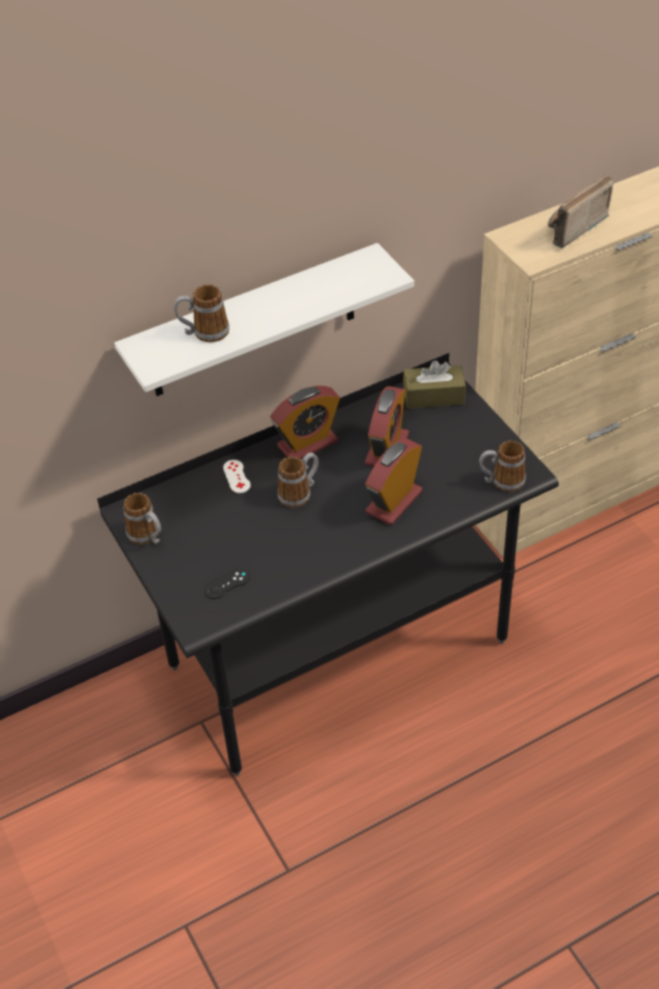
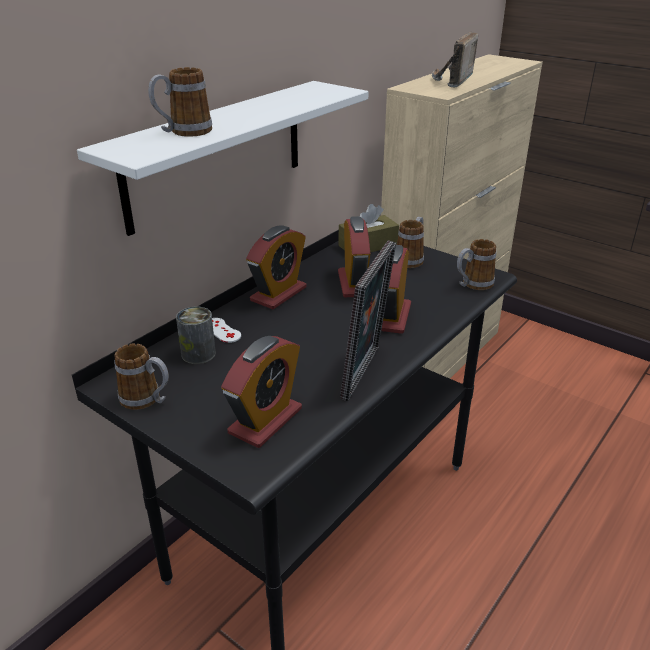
camera: 25 degrees left, 15 degrees down
black game controller [204,568,250,599] -> alarm clock [221,336,302,448]
mug [278,453,318,508] -> mug moved to [397,217,424,268]
none -> can [176,307,216,364]
none -> picture frame [340,241,396,401]

